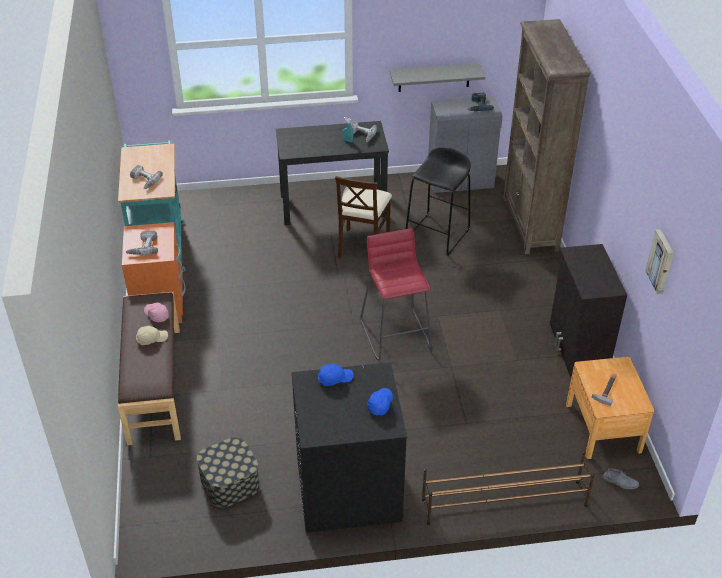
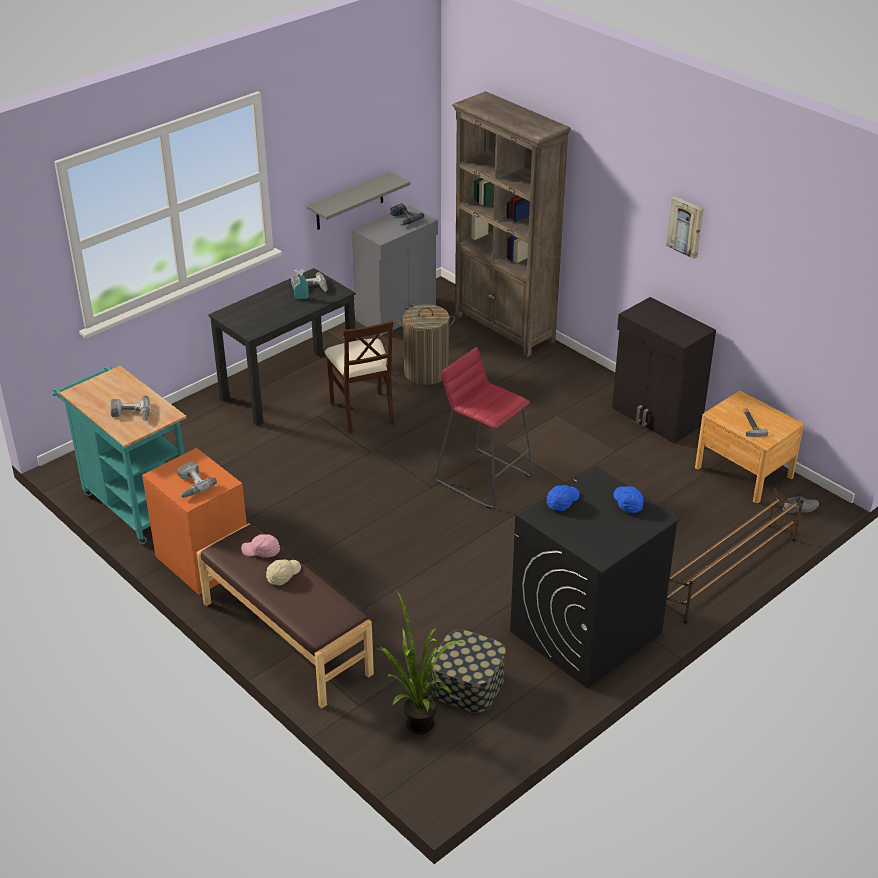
camera: 35 degrees left, 5 degrees down
black stool [406,147,471,256] -> laundry basket [397,304,455,385]
picture [645,229,674,295] -> picture moved to [666,196,704,259]
none -> potted plant [379,590,464,735]

